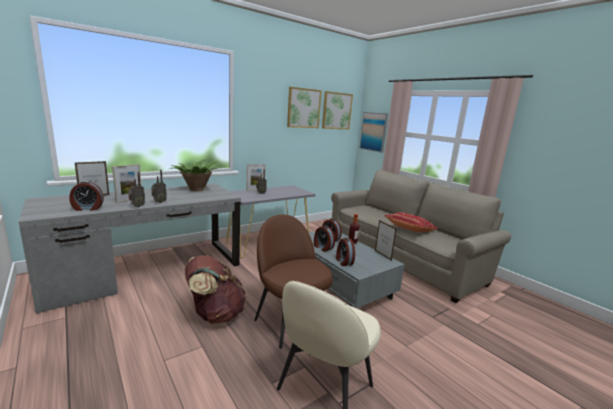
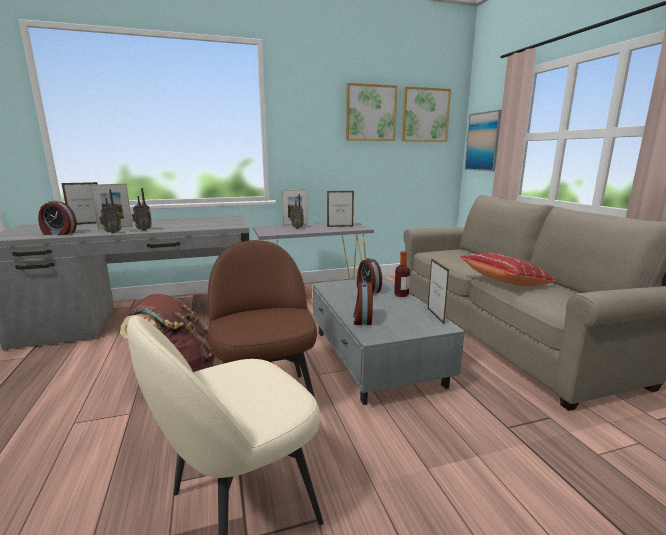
camera: 20 degrees right, 0 degrees up
potted plant [170,159,219,191] -> none
alarm clock [314,225,335,252] -> none
none -> picture frame [327,191,354,227]

